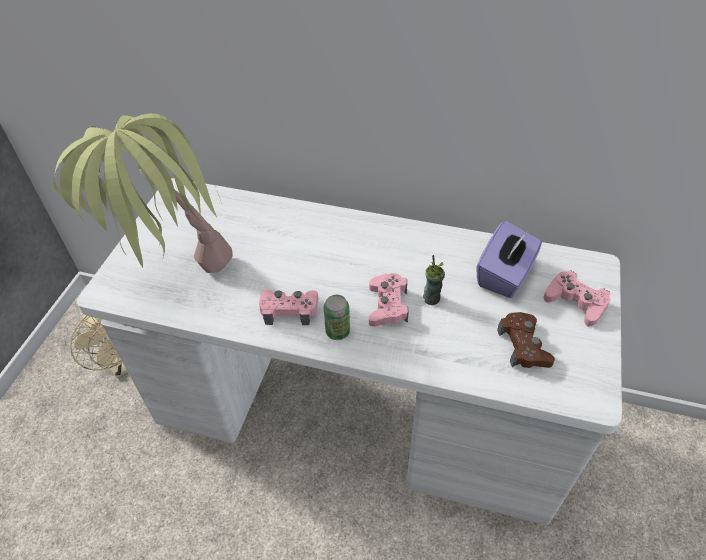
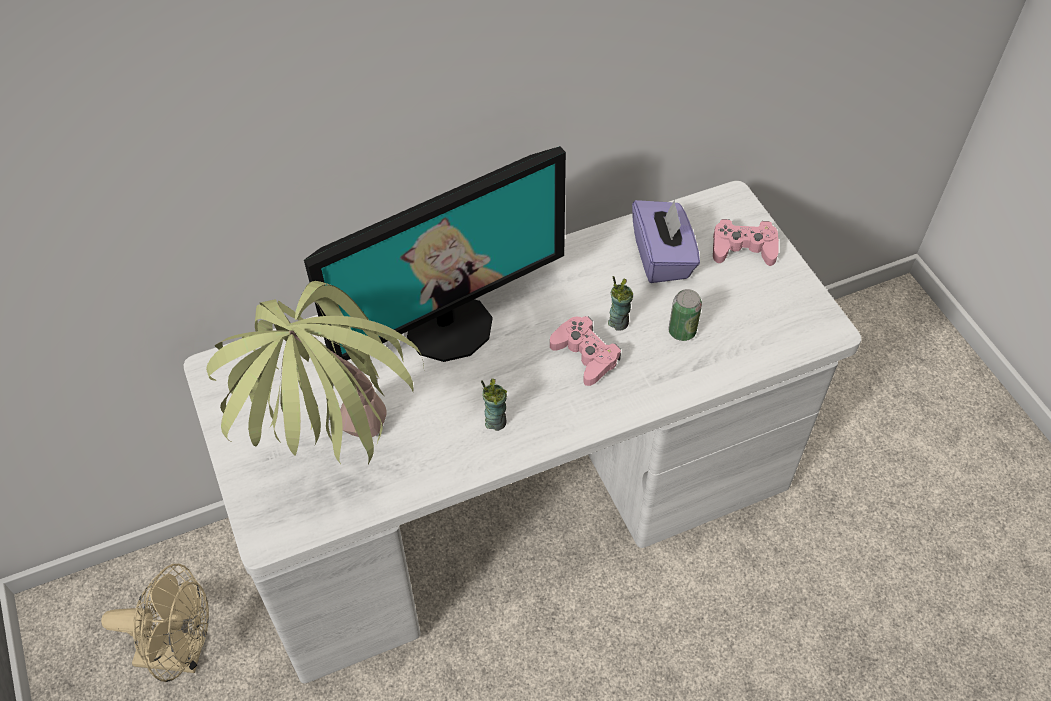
camera: 40 degrees left, 5 degrees up
pink game controller [259,290,318,325] -> cup [481,379,507,431]
can [324,295,350,340] -> can moved to [669,289,702,341]
brown game controller [497,312,555,368] -> none
none -> monitor [304,146,566,362]

